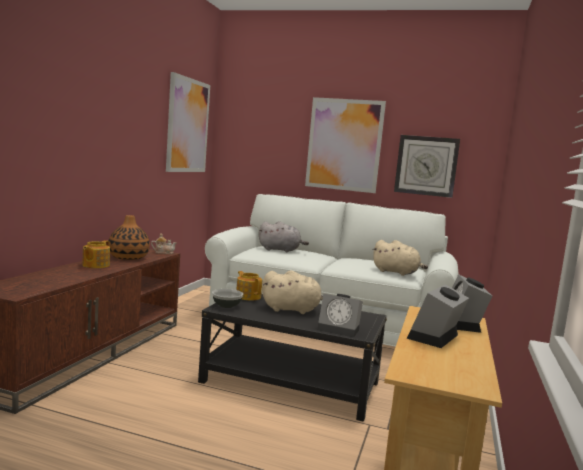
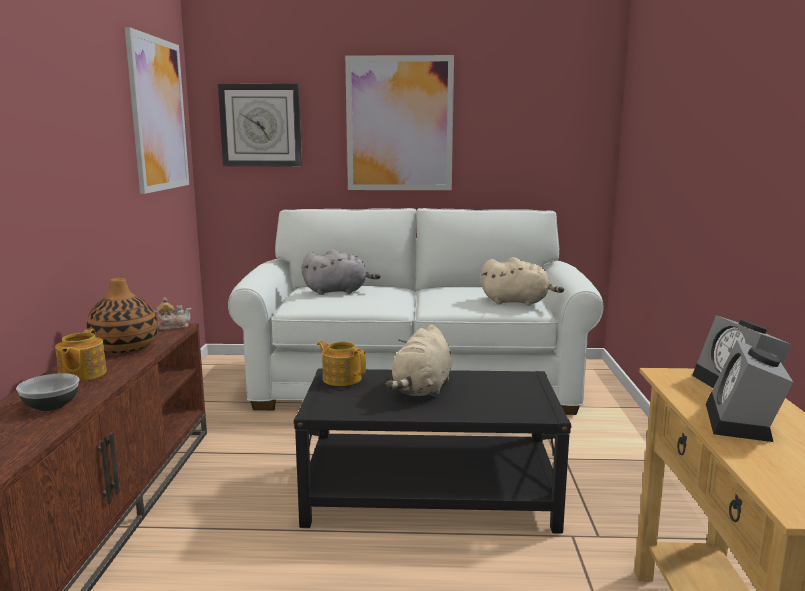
camera: 15 degrees left, 5 degrees up
bowl [212,289,243,308] -> bowl moved to [16,373,80,411]
beige plush toy [262,270,323,314] -> beige plush toy turned 120 degrees clockwise [386,325,452,398]
alarm clock [317,294,363,338] -> none
wall clock [394,135,460,198] -> wall clock moved to [218,84,302,166]

